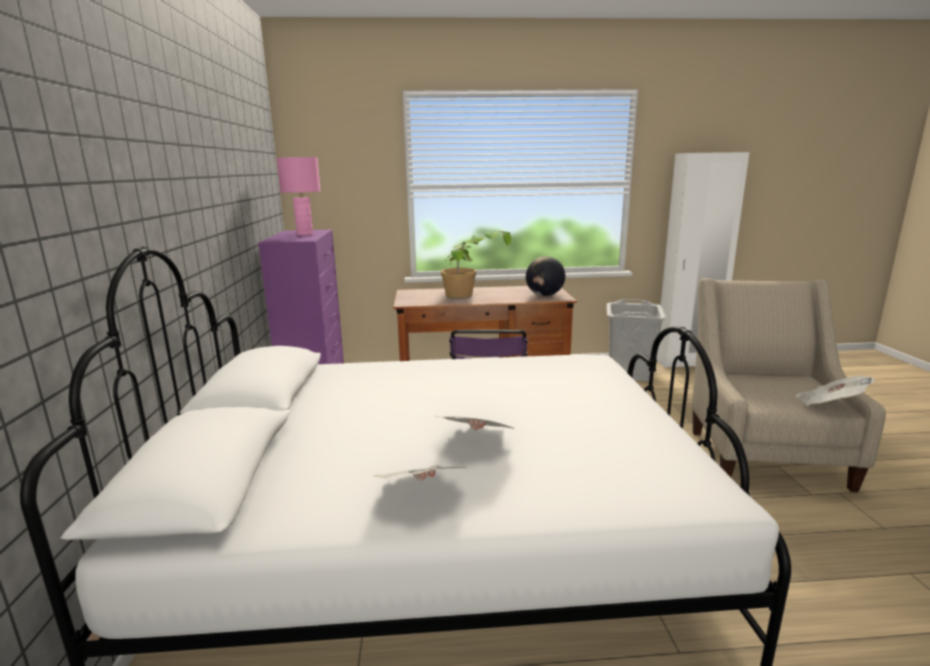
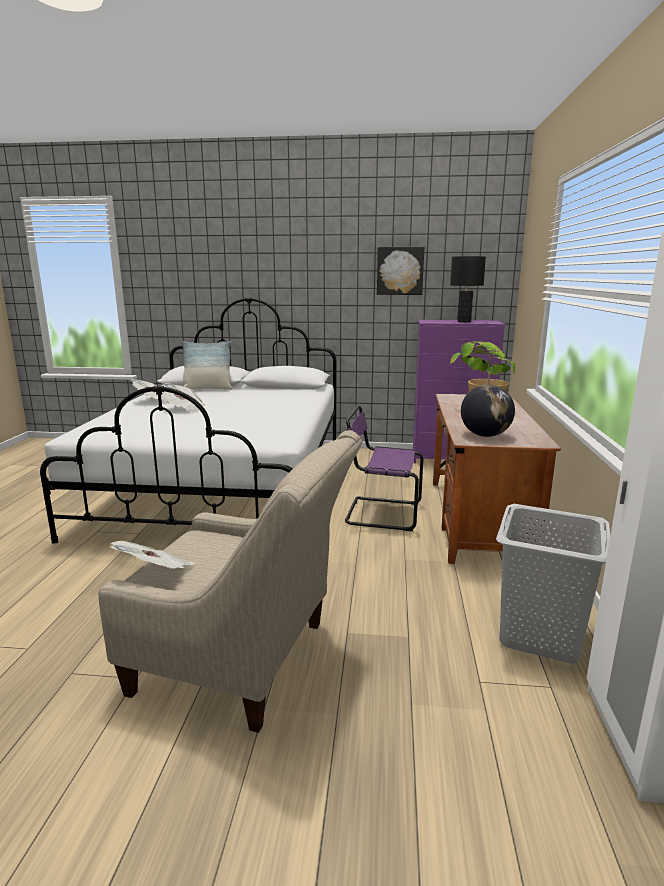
camera: 100 degrees right, 0 degrees up
pink table lamp [277,157,320,235] -> black table lamp [450,256,486,323]
none -> pillow [182,341,233,390]
none -> picture [377,247,424,295]

